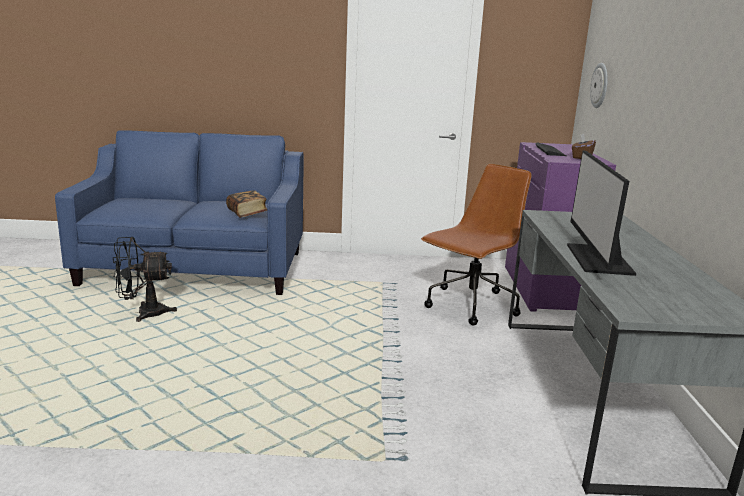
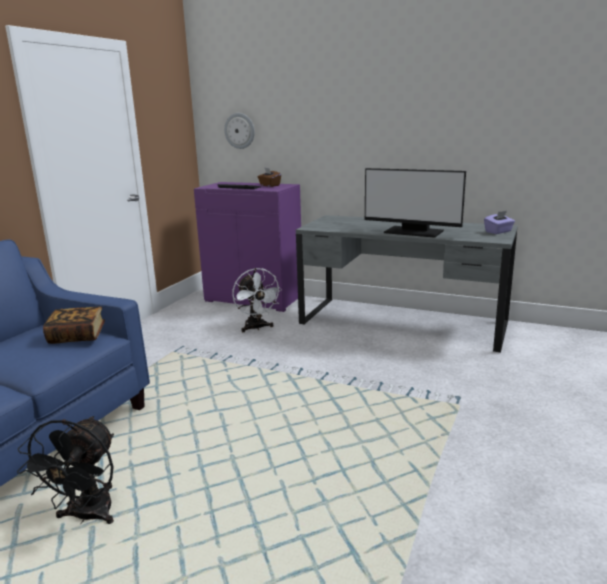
camera: 65 degrees left, 0 degrees up
brown office chair [421,164,532,326] -> white fan [232,268,282,332]
none -> purple tissue box [484,211,515,234]

